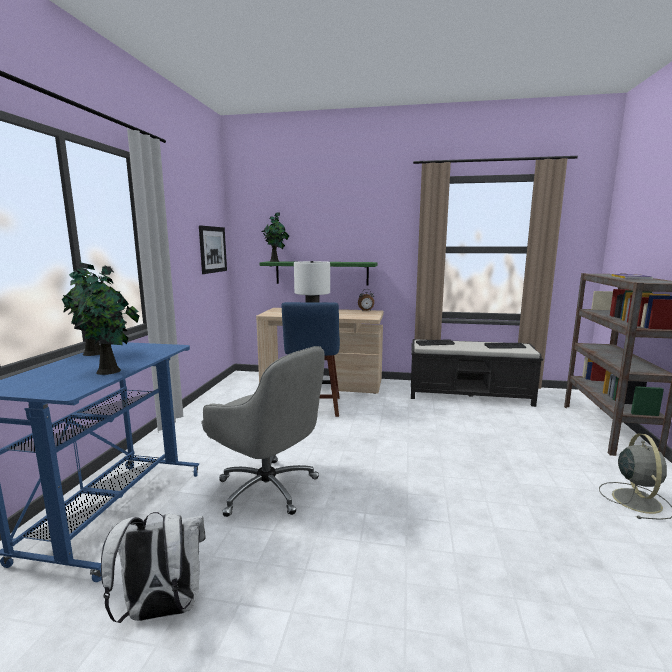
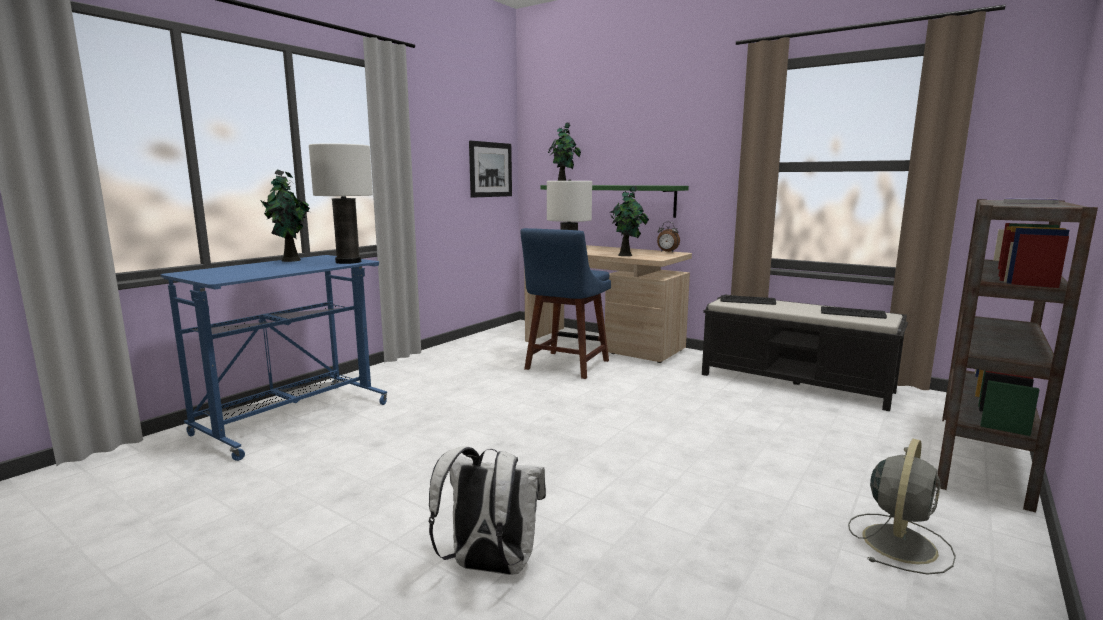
camera: 25 degrees right, 0 degrees up
potted plant [72,265,139,375] -> potted plant moved to [610,185,649,256]
white backpack [101,512,206,623] -> white backpack moved to [429,446,546,575]
grey office chair [201,346,325,517] -> none
none -> white table lamp [309,143,373,264]

